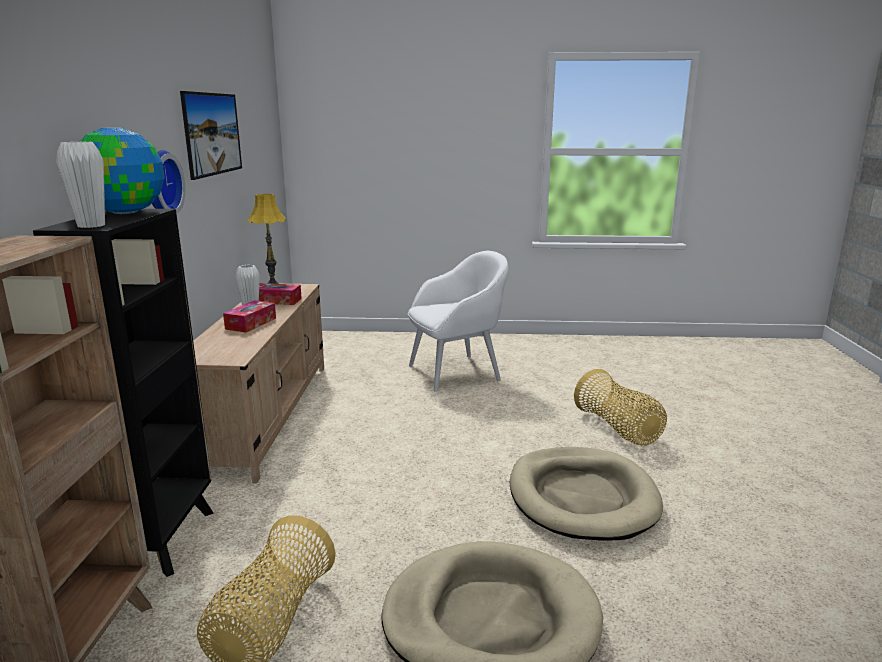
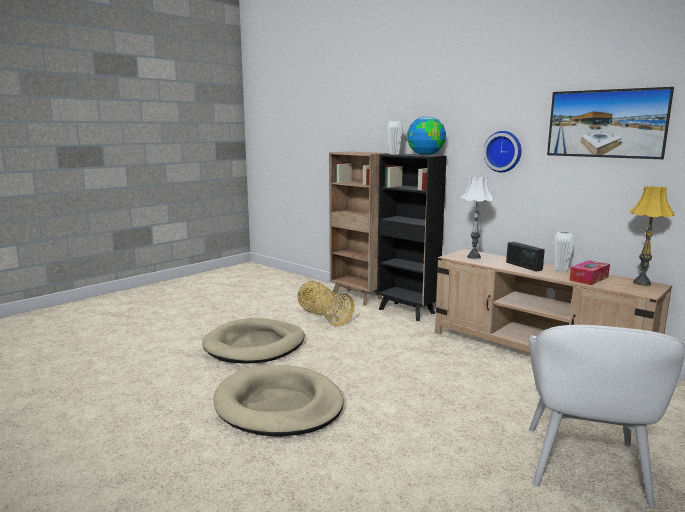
camera: 130 degrees right, 5 degrees down
tissue box [223,300,276,333] -> radio [506,242,545,271]
basket [574,369,667,445] -> none
none -> white table lamp [461,176,494,259]

